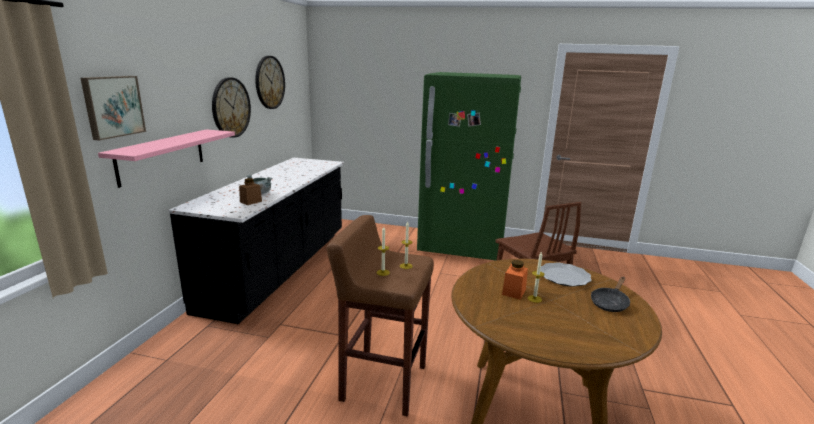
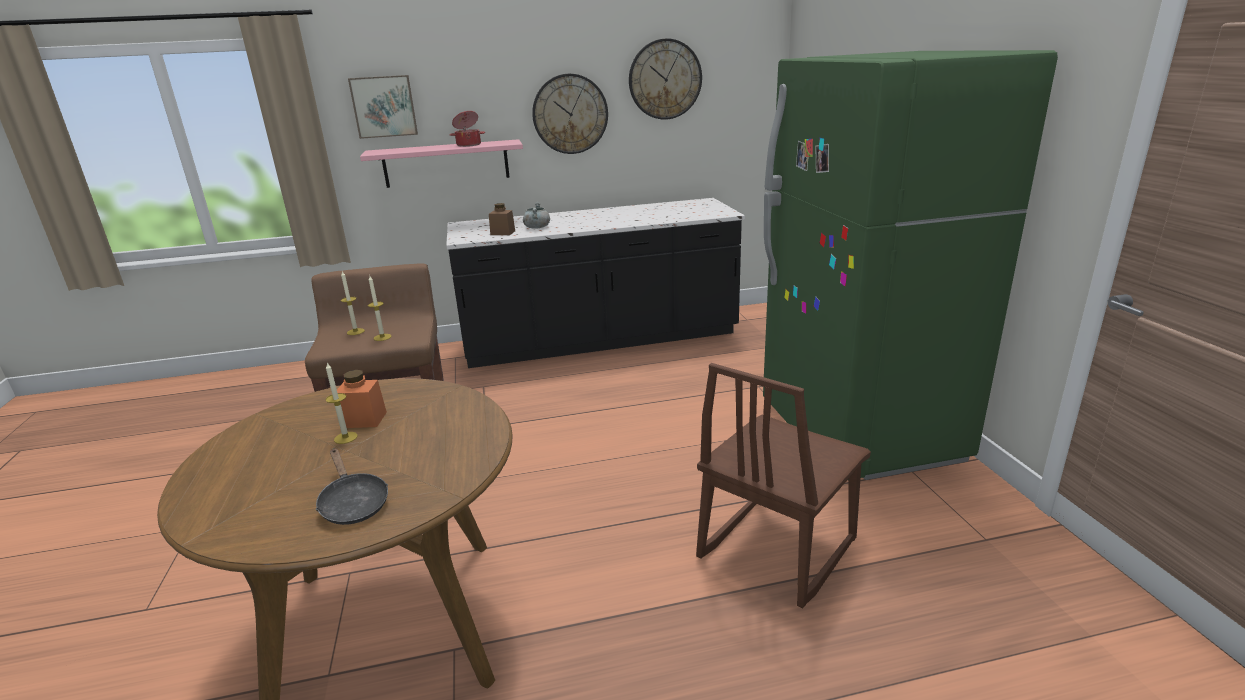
camera: 65 degrees right, 5 degrees up
plate [540,262,592,286] -> none
black frying pan [591,277,630,312] -> black frying pan turned 135 degrees counterclockwise [315,448,388,525]
none -> cooking pot [450,111,485,147]

